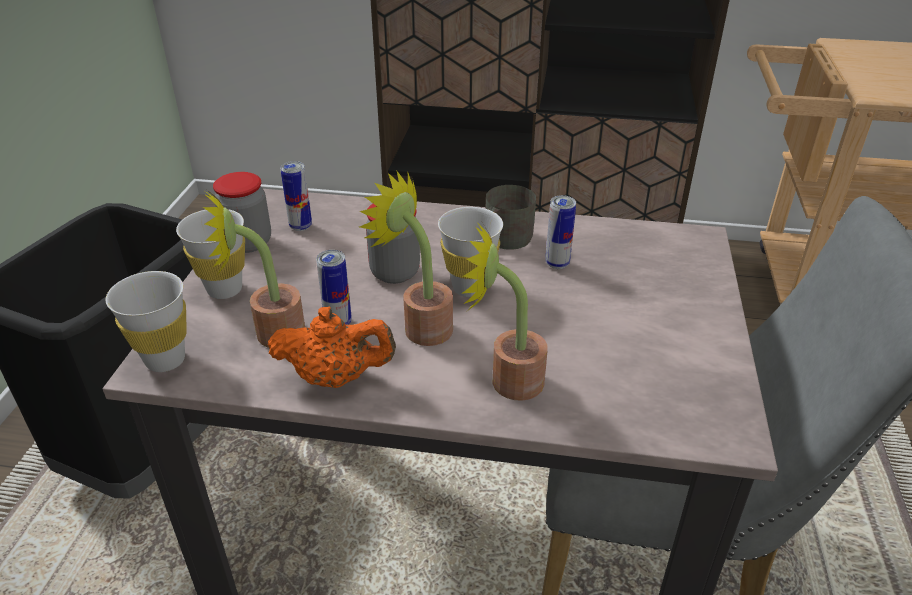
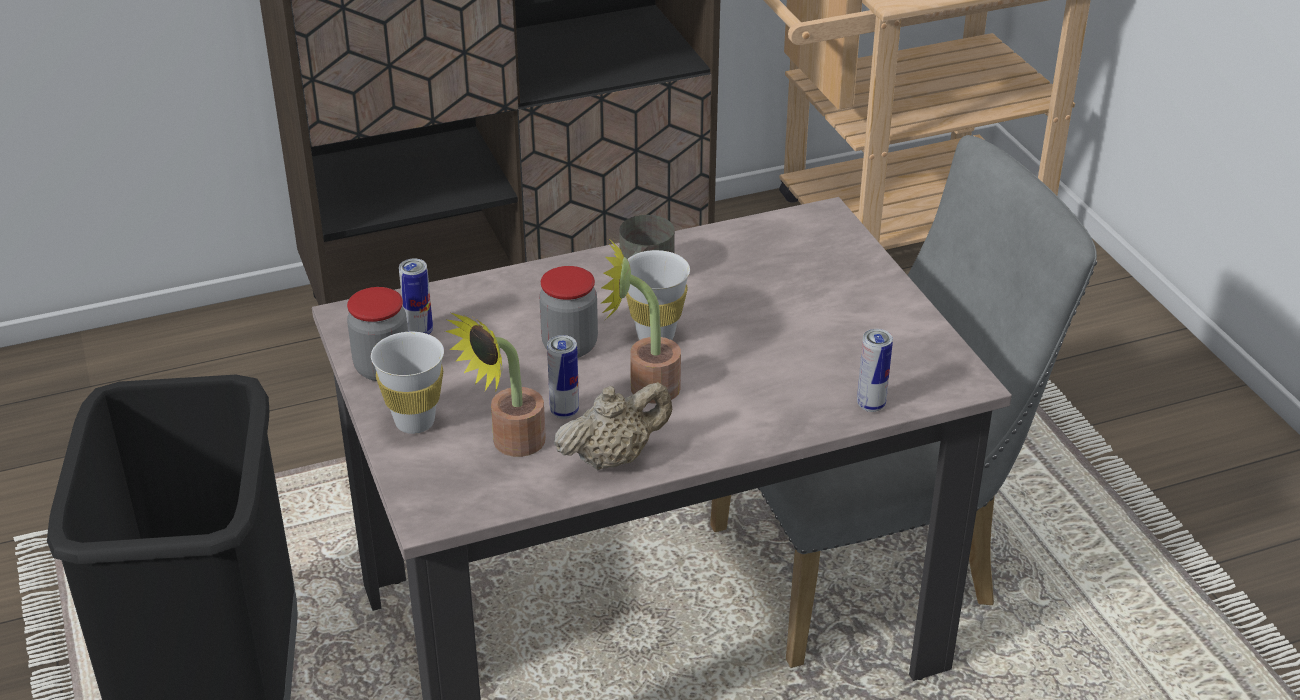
camera: 30 degrees left, 0 degrees up
white cup [106,271,187,372] -> none
orange teapot [268,307,396,388] -> beige teapot [554,382,672,471]
potted plant [463,221,548,401] -> none
can [545,195,576,269] -> can moved to [857,329,893,412]

